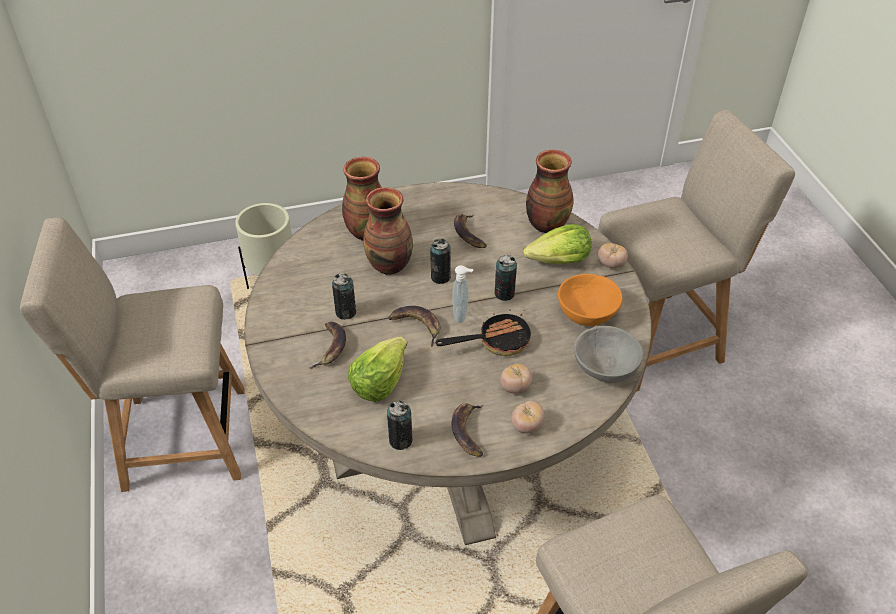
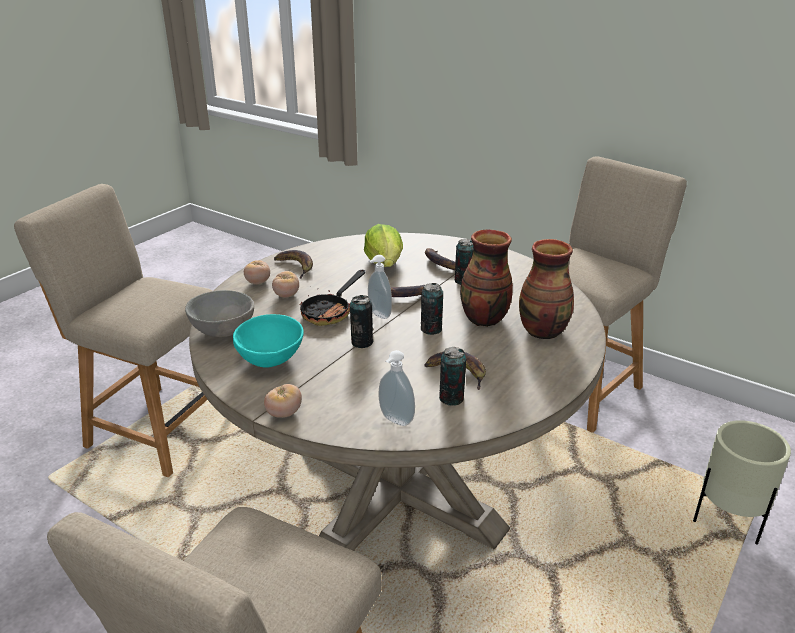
camera: 140 degrees right, 15 degrees down
can [387,401,412,450] -> can moved to [439,347,466,406]
lettuce [523,224,591,264] -> none
vase [526,149,573,233] -> soap dispenser [378,350,415,426]
orange bowl [558,274,622,326] -> turquoise bowl [233,314,304,368]

